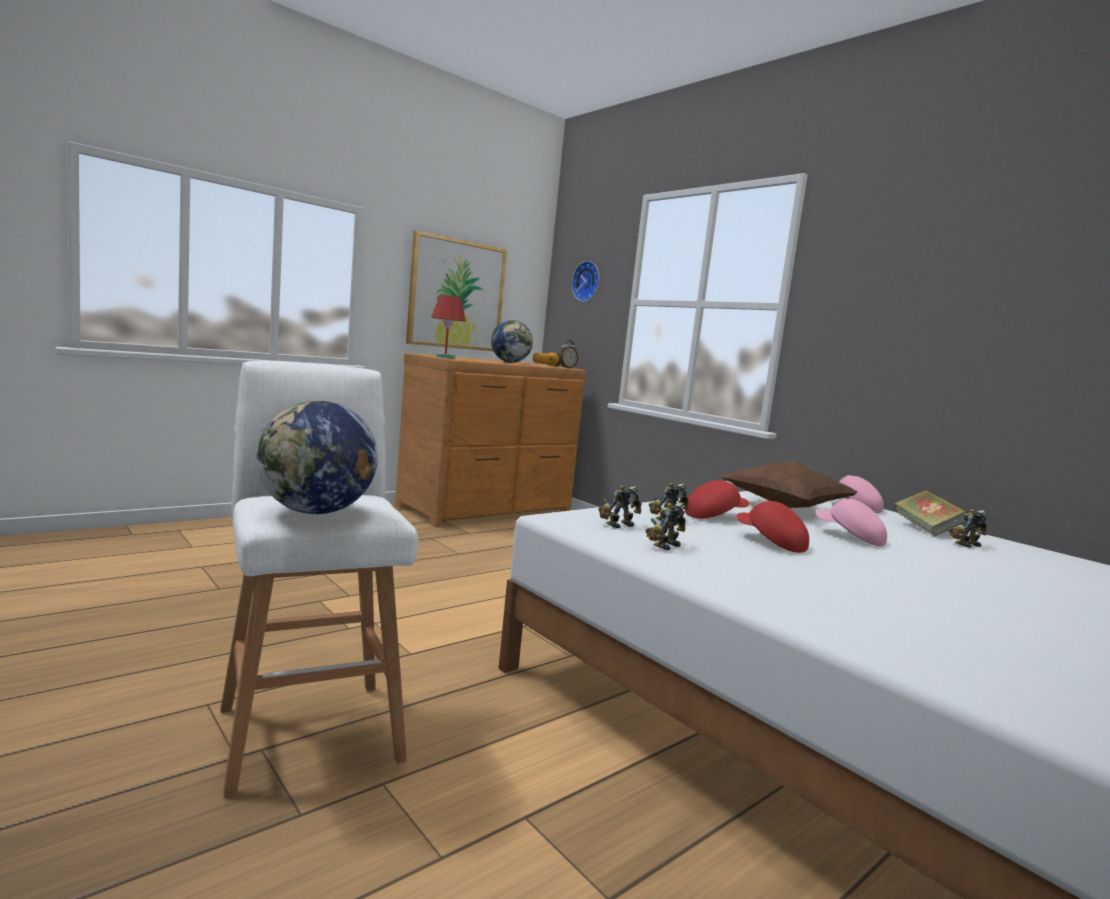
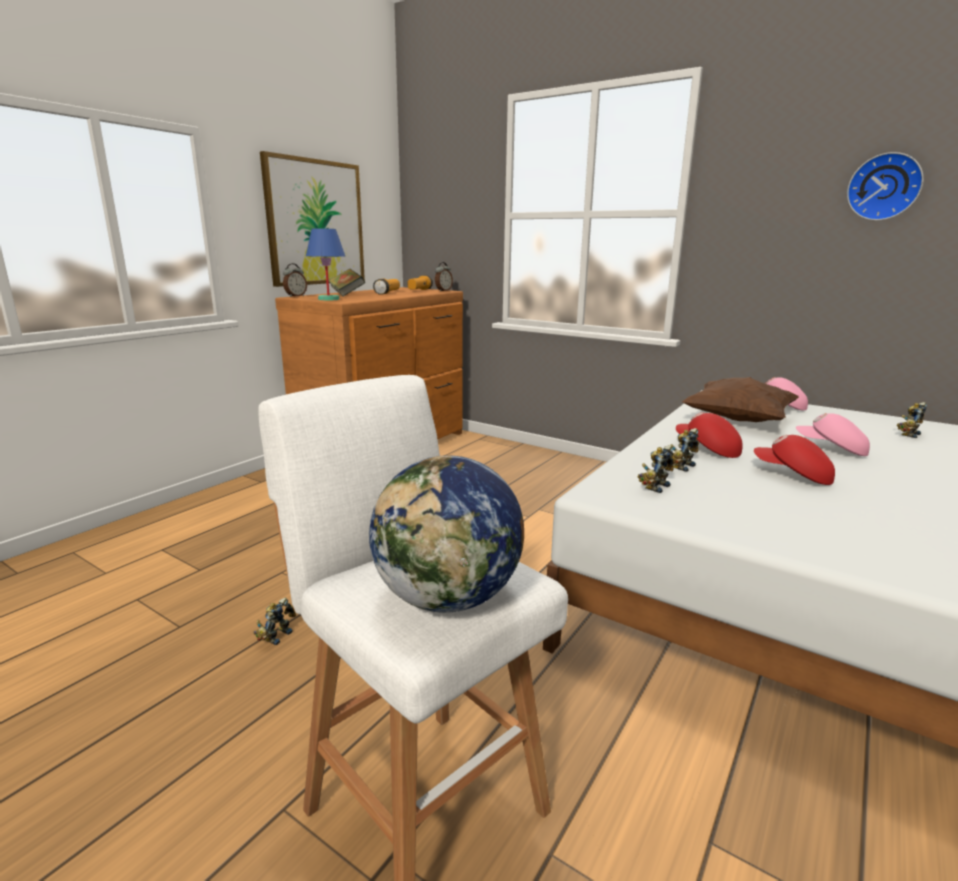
camera: 15 degrees left, 10 degrees up
red table lamp [431,295,466,359] -> blue table lamp [306,228,345,301]
globe [491,320,533,363] -> flashlight [373,279,400,295]
wall clock [572,261,599,302] -> wall clock moved to [847,152,924,221]
toy robot [645,503,686,550] -> toy robot moved to [253,598,296,645]
red cap [684,480,749,518] -> red cap turned 90 degrees counterclockwise [676,412,743,458]
book [894,489,969,537] -> book moved to [329,269,365,296]
none -> alarm clock [283,263,307,297]

